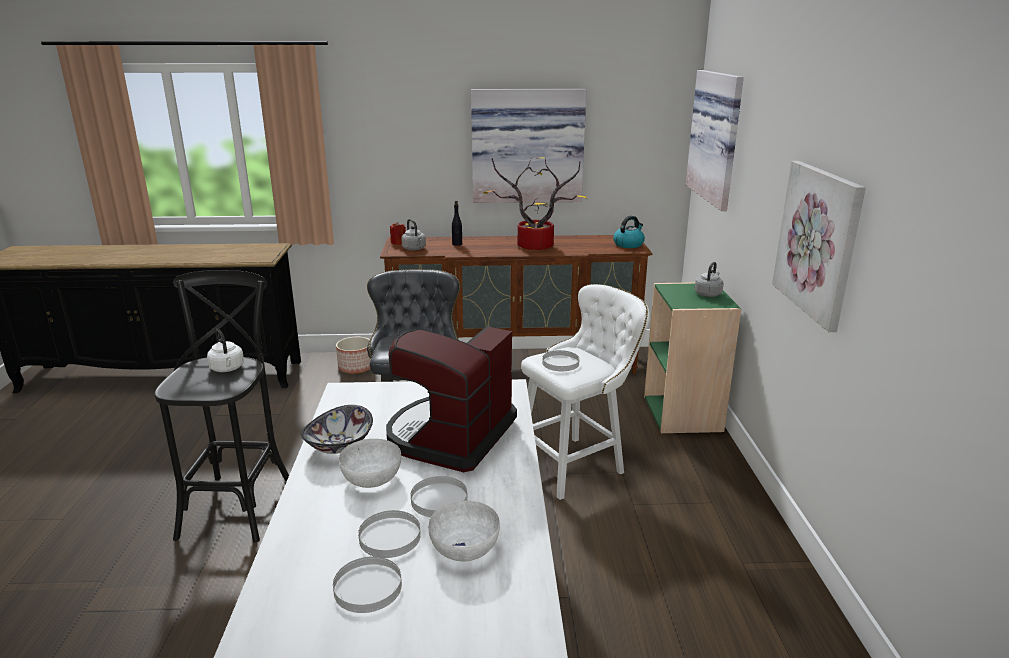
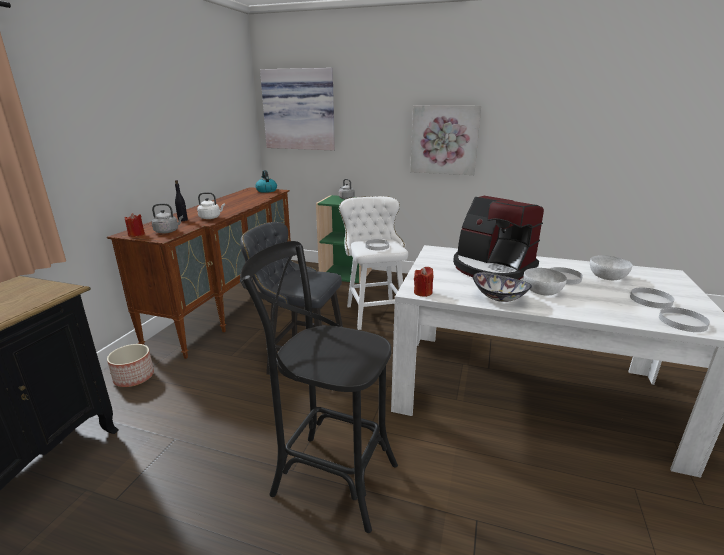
camera: 70 degrees left, 0 degrees up
white kettle [207,329,244,372] -> white kettle moved to [197,192,225,219]
white plate [358,510,421,558] -> white plate moved to [659,307,710,332]
picture [471,89,586,203] -> none
potted plant [483,157,588,250] -> none
none -> red candle [414,267,434,297]

